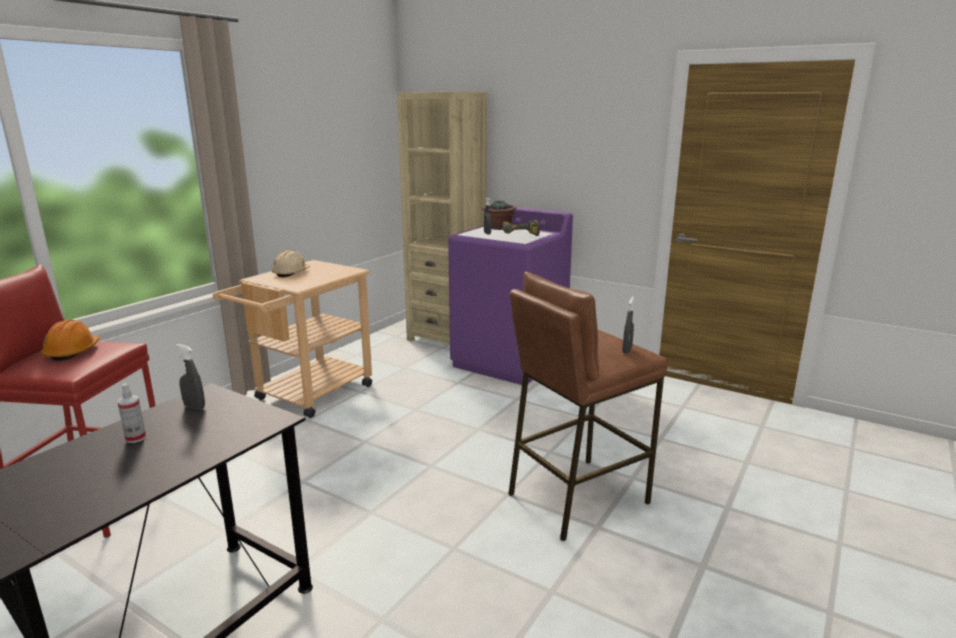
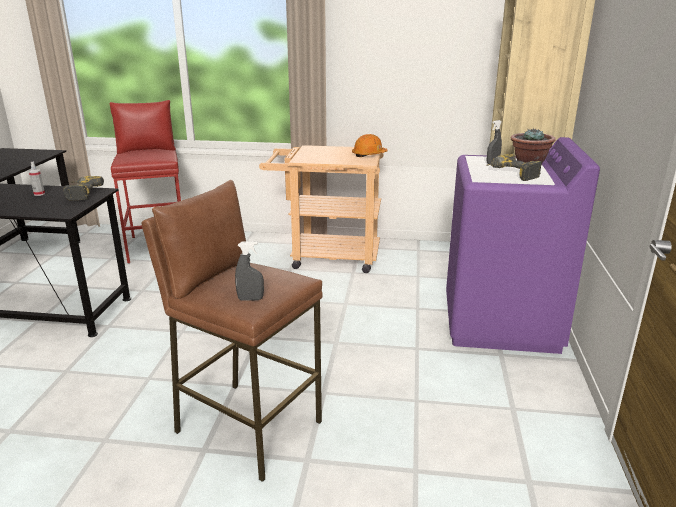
camera: 65 degrees right, 5 degrees up
orange hard hat [41,320,100,361] -> orange hard hat moved to [352,134,388,157]
grey spray bottle [176,344,205,410] -> power drill [63,176,104,200]
beige hard hat [272,250,310,277] -> none

